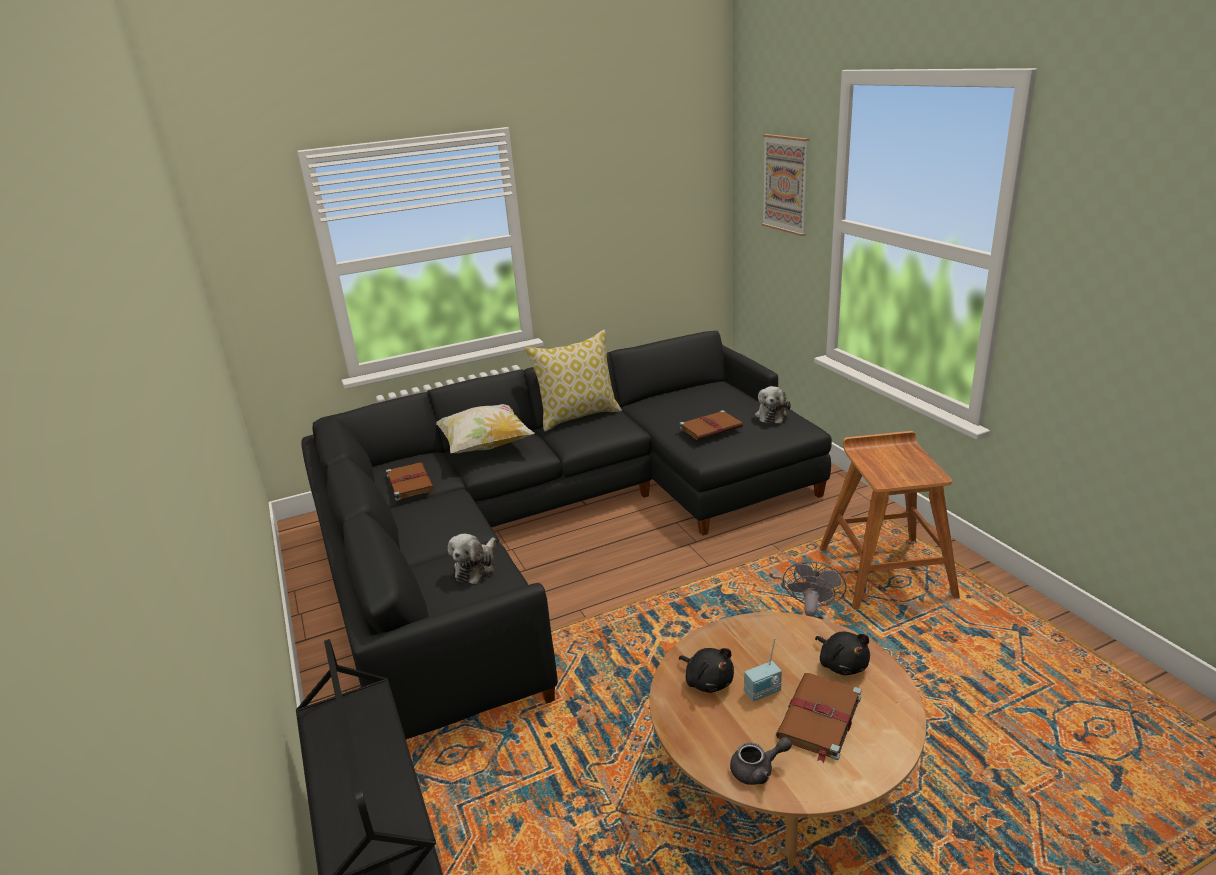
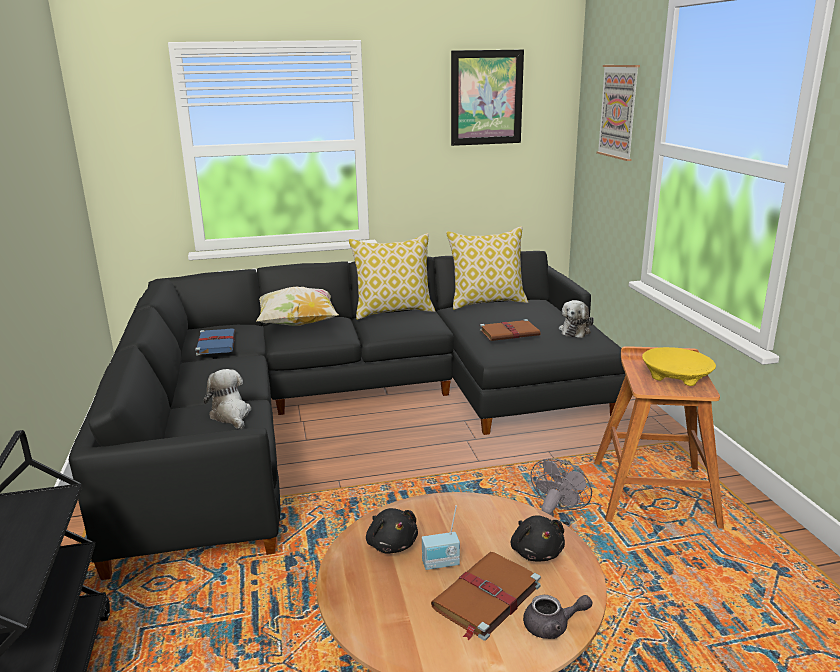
camera: 10 degrees right, 5 degrees down
brown book [386,462,434,501] -> blue book [195,328,236,355]
plush toy [448,534,496,584] -> plush toy turned 120 degrees clockwise [203,369,251,429]
grey teapot [730,737,792,785] -> grey teapot moved to [523,595,592,639]
none -> pillow [446,226,528,310]
none -> picture [451,49,524,146]
none -> yellow bowl [642,347,716,386]

